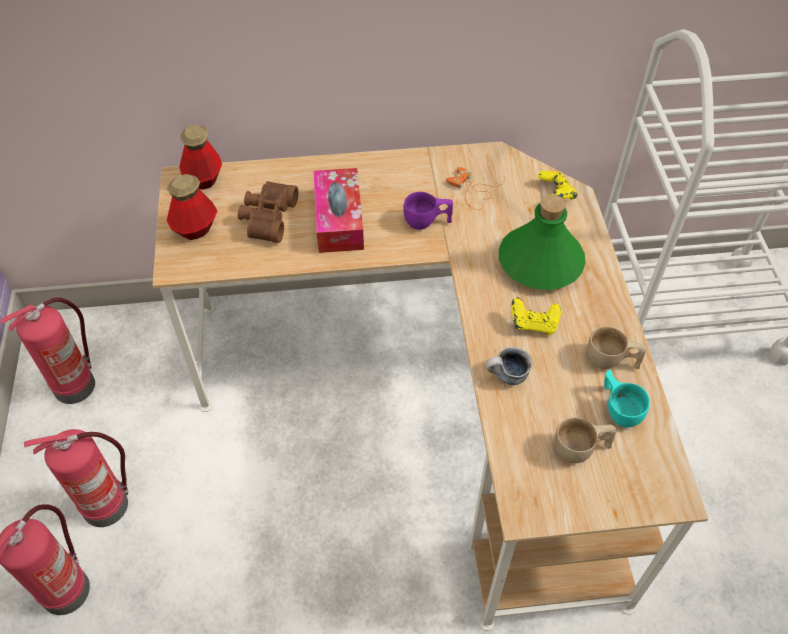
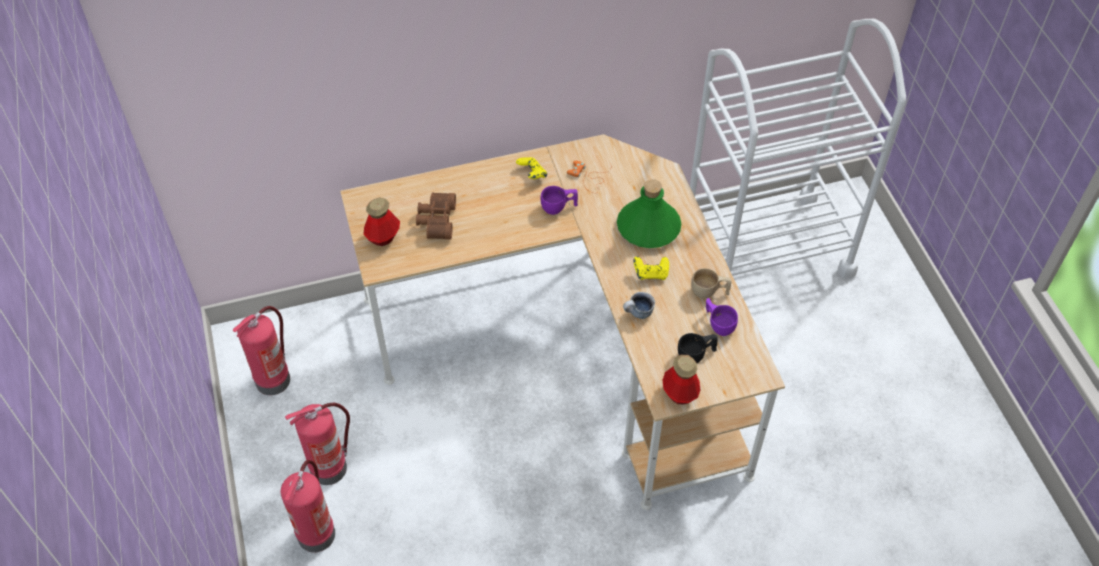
camera: 10 degrees left, 0 degrees up
bottle [179,125,222,190] -> bottle moved to [663,355,701,404]
tissue box [313,168,364,253] -> none
yellow game controller [538,171,577,200] -> yellow game controller moved to [516,157,547,179]
beige cup [555,417,616,463] -> black cup [678,333,718,363]
turquoise cup [604,370,650,428] -> purple cup [706,298,738,336]

